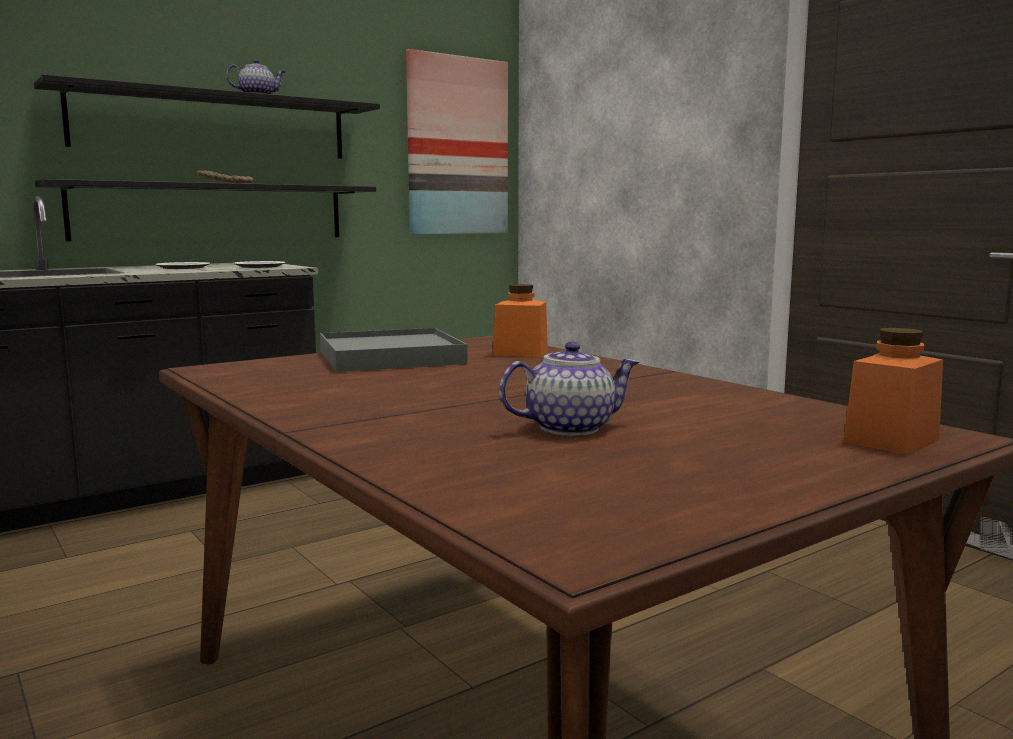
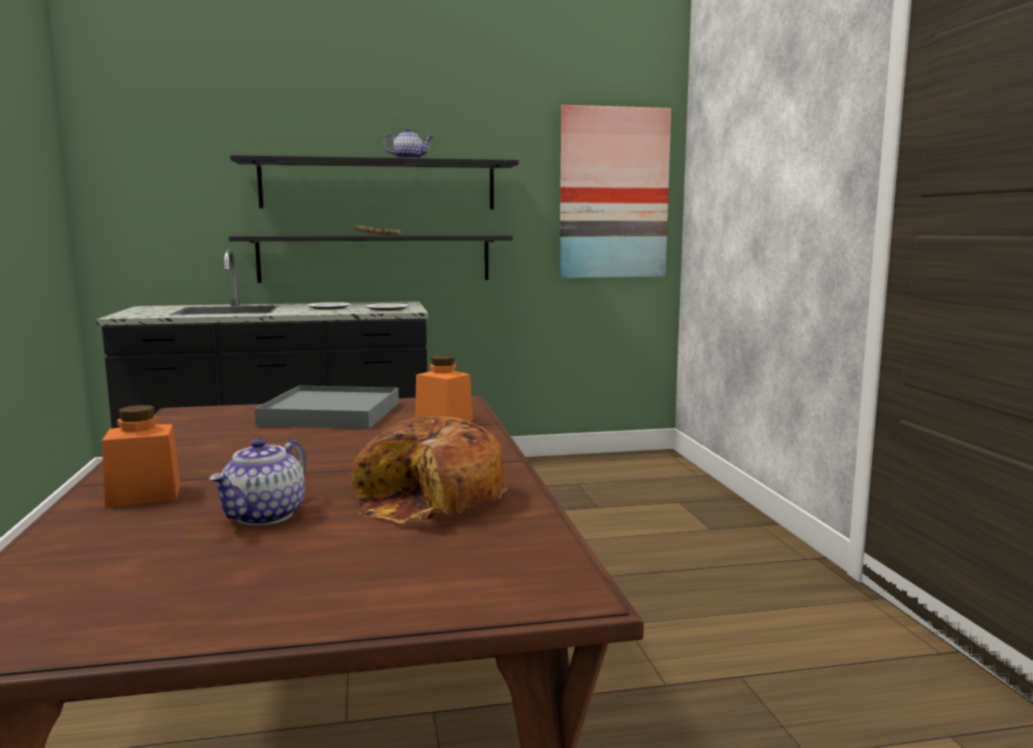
camera: 25 degrees right, 0 degrees up
teapot [499,341,639,436] -> teapot turned 105 degrees clockwise [209,438,306,525]
orange jar [844,328,943,455] -> orange jar moved to [102,405,180,507]
none -> bread [352,416,507,523]

